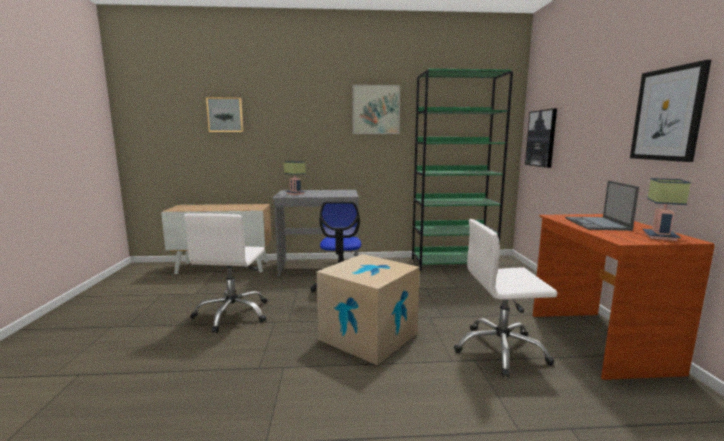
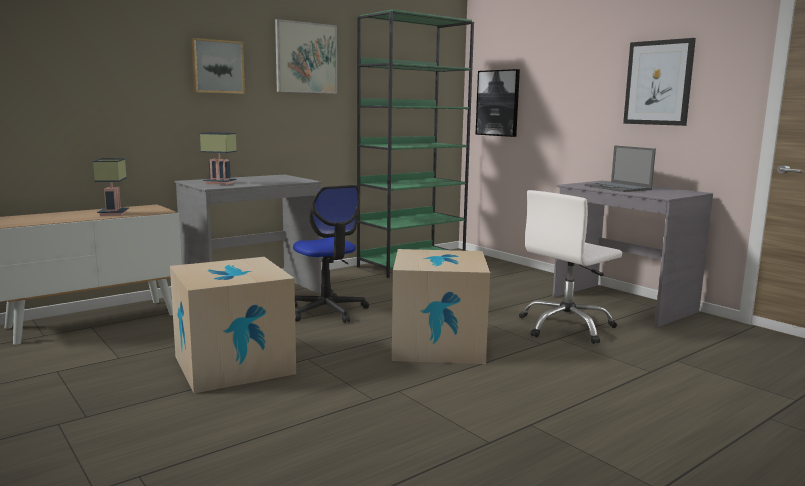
camera: 35 degrees left, 0 degrees up
white office chair [184,213,267,333] -> cardboard box [170,257,296,393]
picture [206,97,244,132] -> picture moved to [191,38,245,94]
brown desk [533,214,715,380] -> grey desk [553,180,713,327]
table lamp [643,178,691,241] -> table lamp moved to [93,158,129,216]

